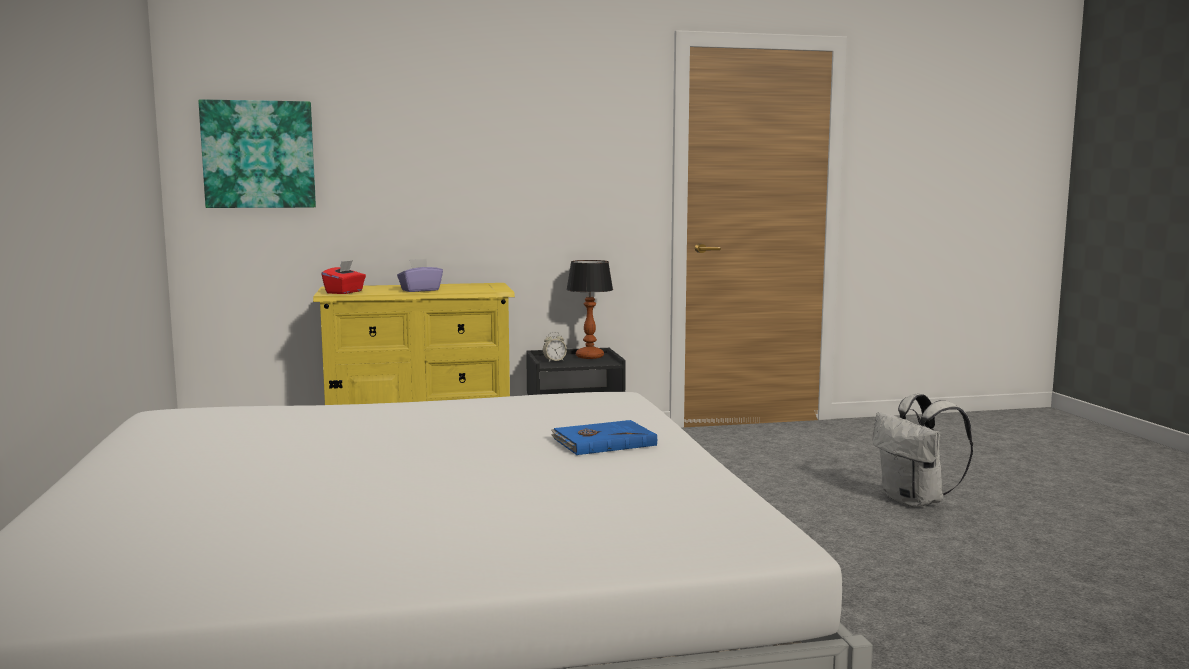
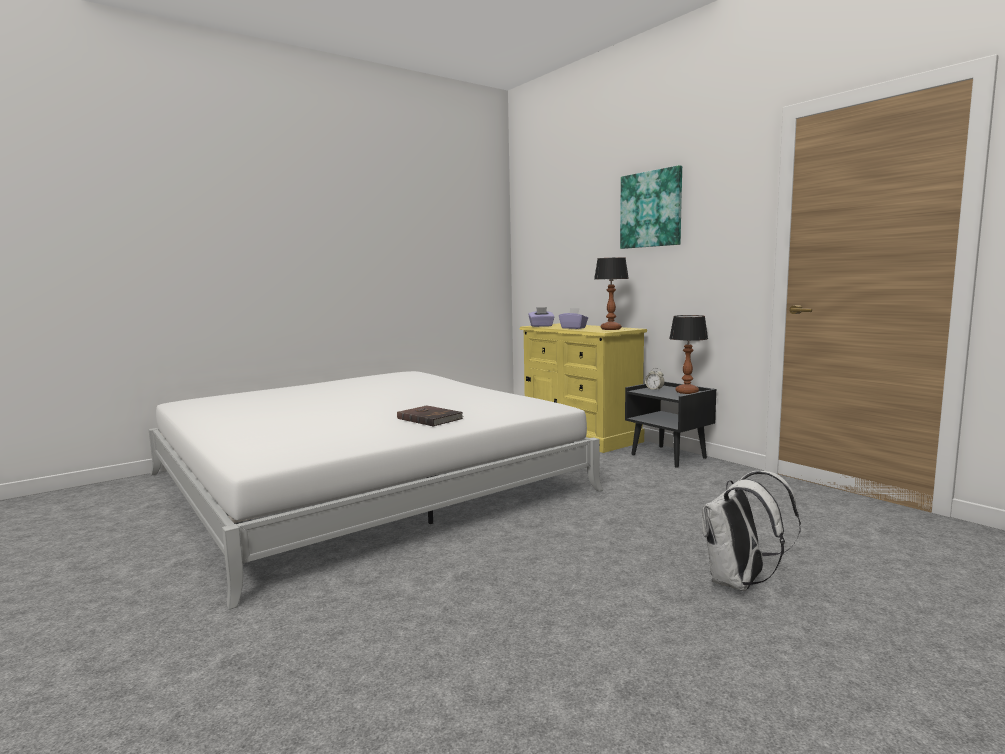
camera: 65 degrees right, 0 degrees up
picture [198,99,316,208] -> picture moved to [620,165,682,249]
red tissue box [321,260,366,294] -> purple tissue box [528,307,555,327]
blue book [551,420,657,455] -> brown book [397,405,463,427]
none -> table lamp [594,257,629,330]

